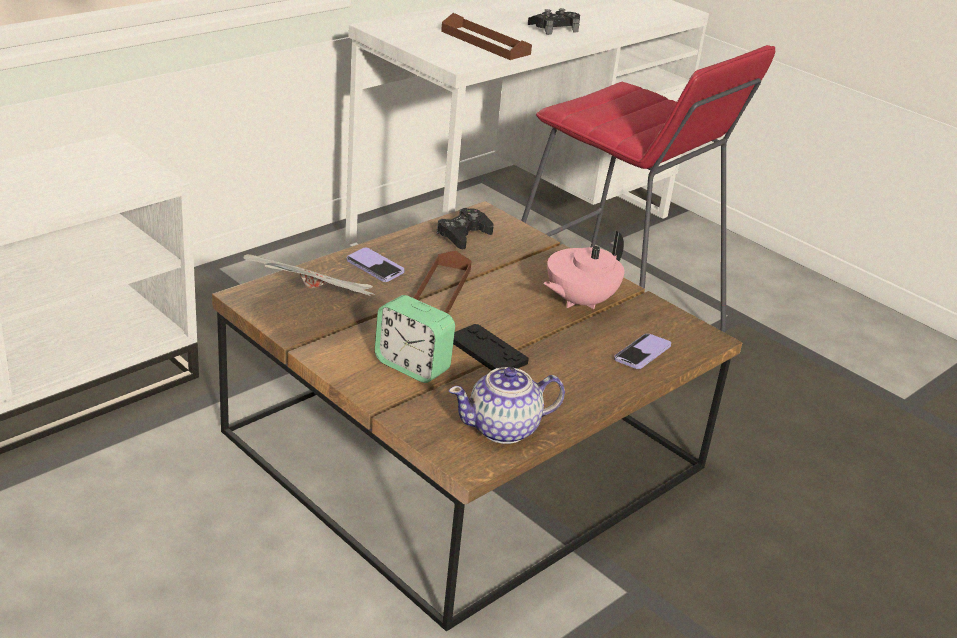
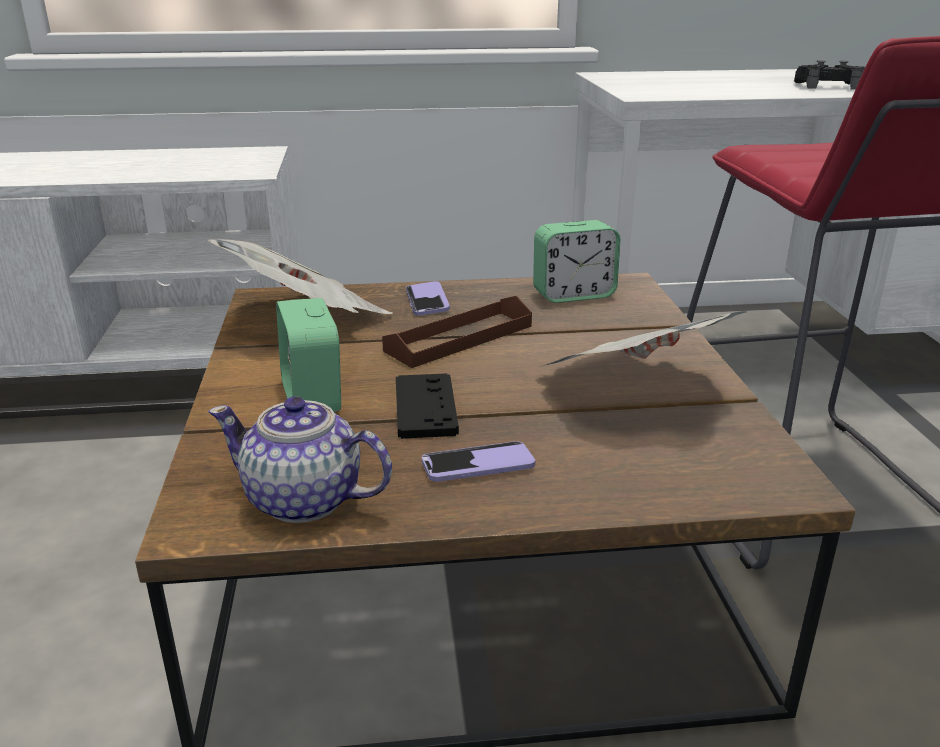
camera: 40 degrees right, 5 degrees down
black game controller [436,208,494,250] -> alarm clock [533,220,621,303]
brown tray [441,13,532,60] -> none
pink teapot [543,231,625,309] -> newspaper [538,311,747,367]
phone [614,334,671,369] -> phone moved to [422,441,535,482]

